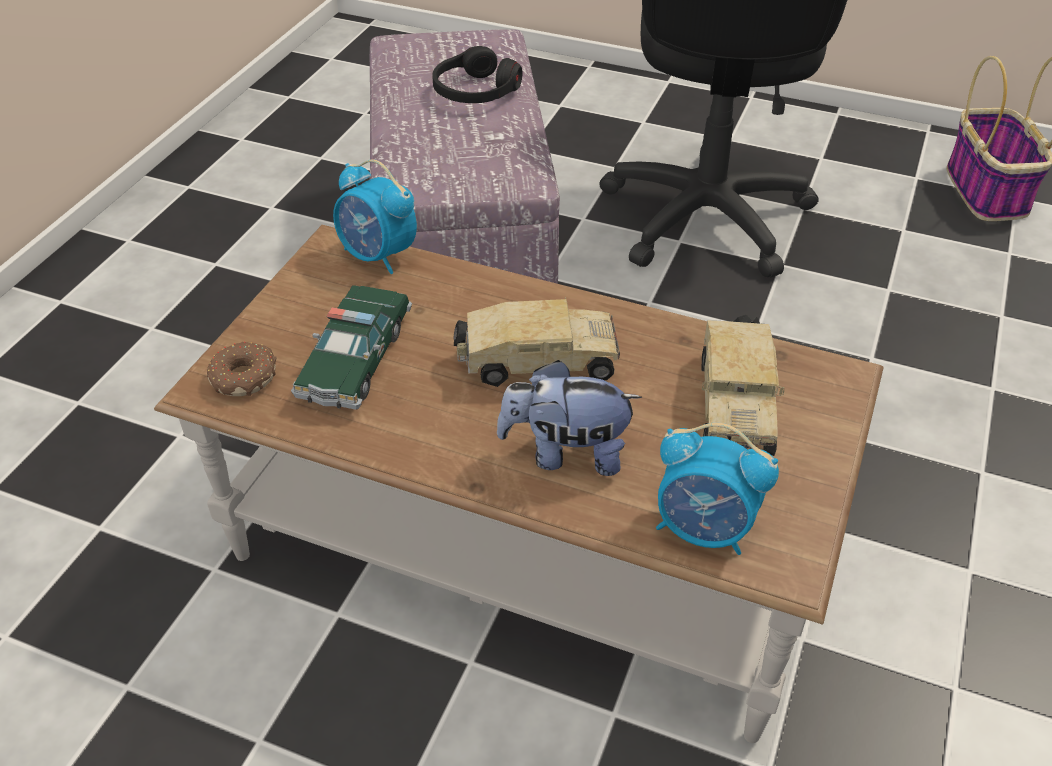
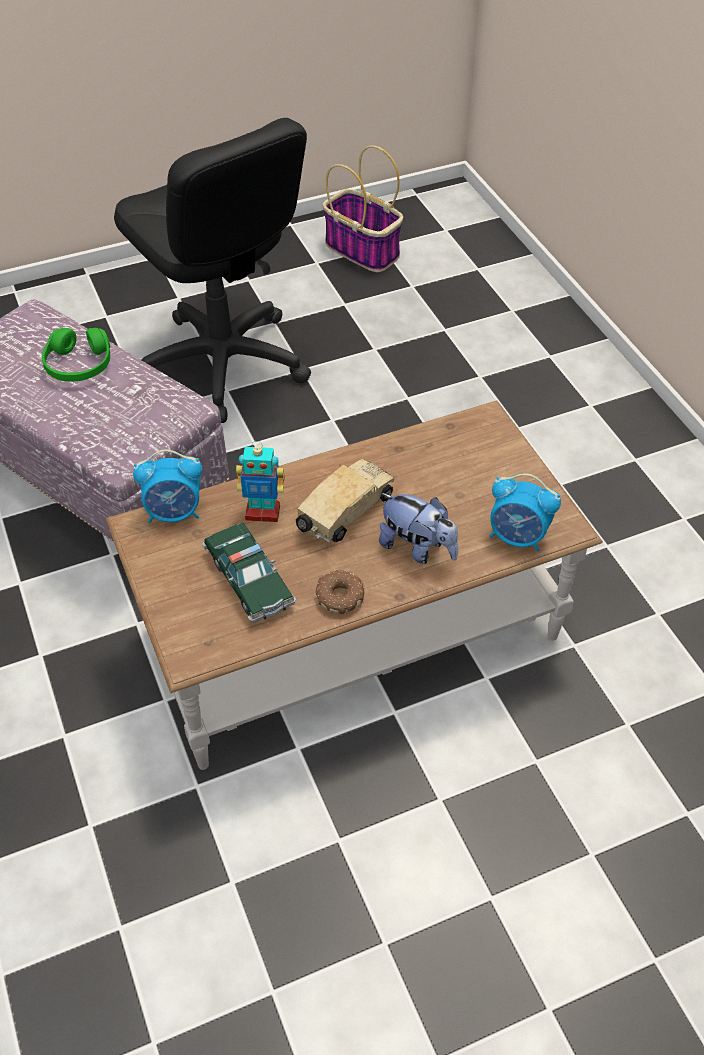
camera: 45 degrees left, 5 degrees up
donut [207,342,277,396] -> donut moved to [316,570,364,614]
black headphones [432,46,522,103] -> green headphones [42,328,110,381]
plush toy [497,360,642,476] -> plush toy turned 105 degrees counterclockwise [379,493,458,564]
alarm clock [656,423,779,555] -> alarm clock turned 45 degrees clockwise [489,473,561,552]
toy truck [701,315,784,456] -> none
none -> toy robot [236,441,285,522]

